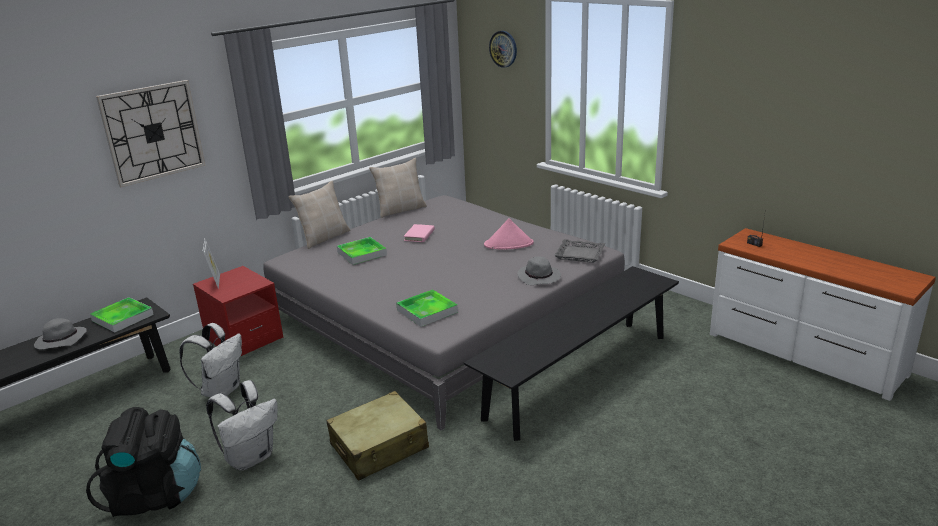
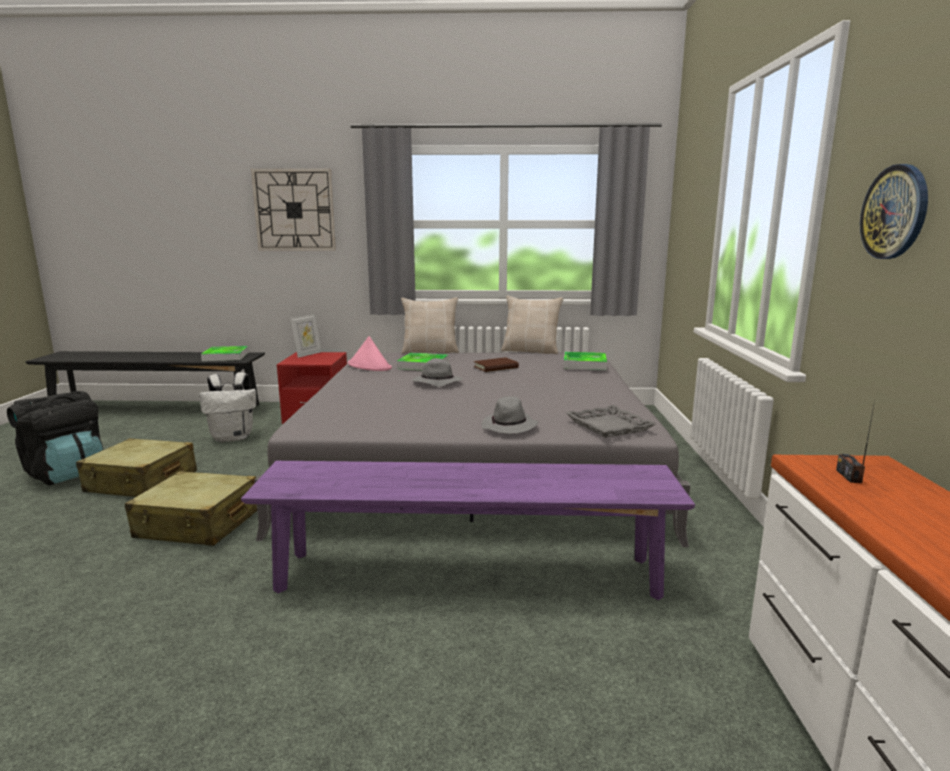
camera: 45 degrees right, 10 degrees down
grey hat [34,318,87,349] -> grey hat moved to [412,358,463,387]
white backpack [206,380,278,470] -> beige suitcase [76,438,197,497]
tray [396,289,458,327] -> tray moved to [563,352,607,370]
pink book [404,224,435,242] -> brown book [474,357,519,372]
black bench [464,266,679,441] -> purple bench [241,461,695,600]
pink hat [484,218,534,250] -> pink hat moved to [348,336,392,371]
wall clock [489,31,517,68] -> wall clock moved to [860,164,928,259]

